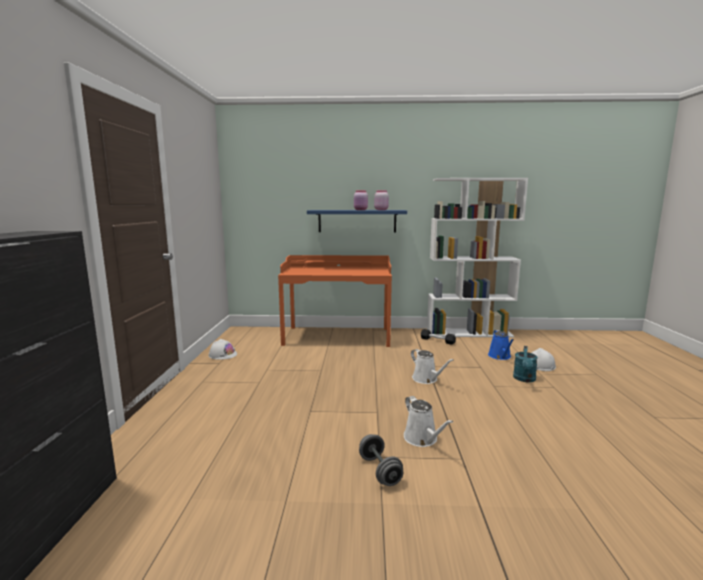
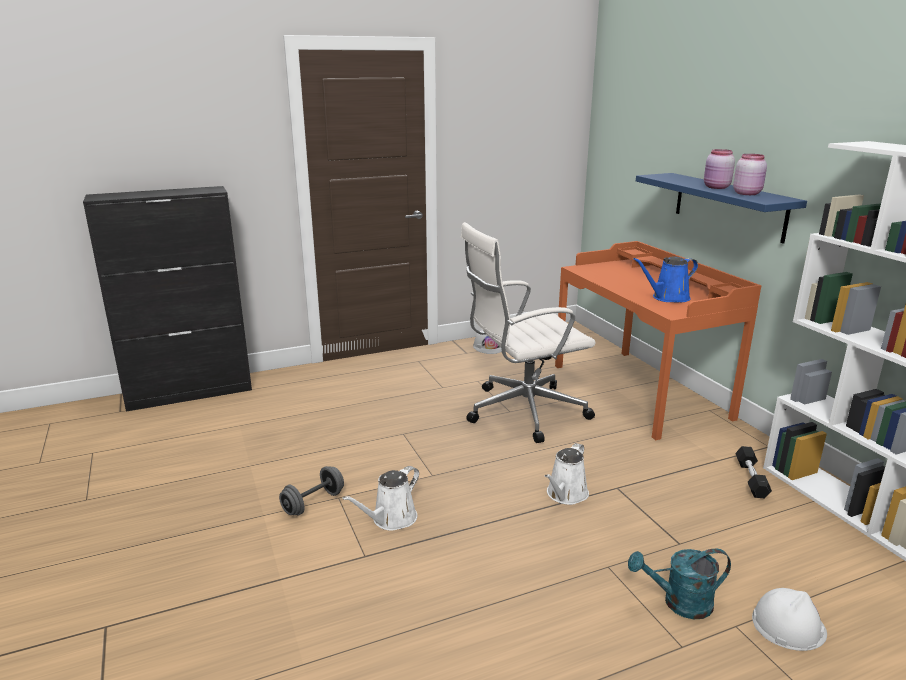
camera: 65 degrees right, 10 degrees up
blue watering can [488,330,514,360] -> blue watering can moved to [634,256,698,302]
none -> white office chair [461,222,596,443]

